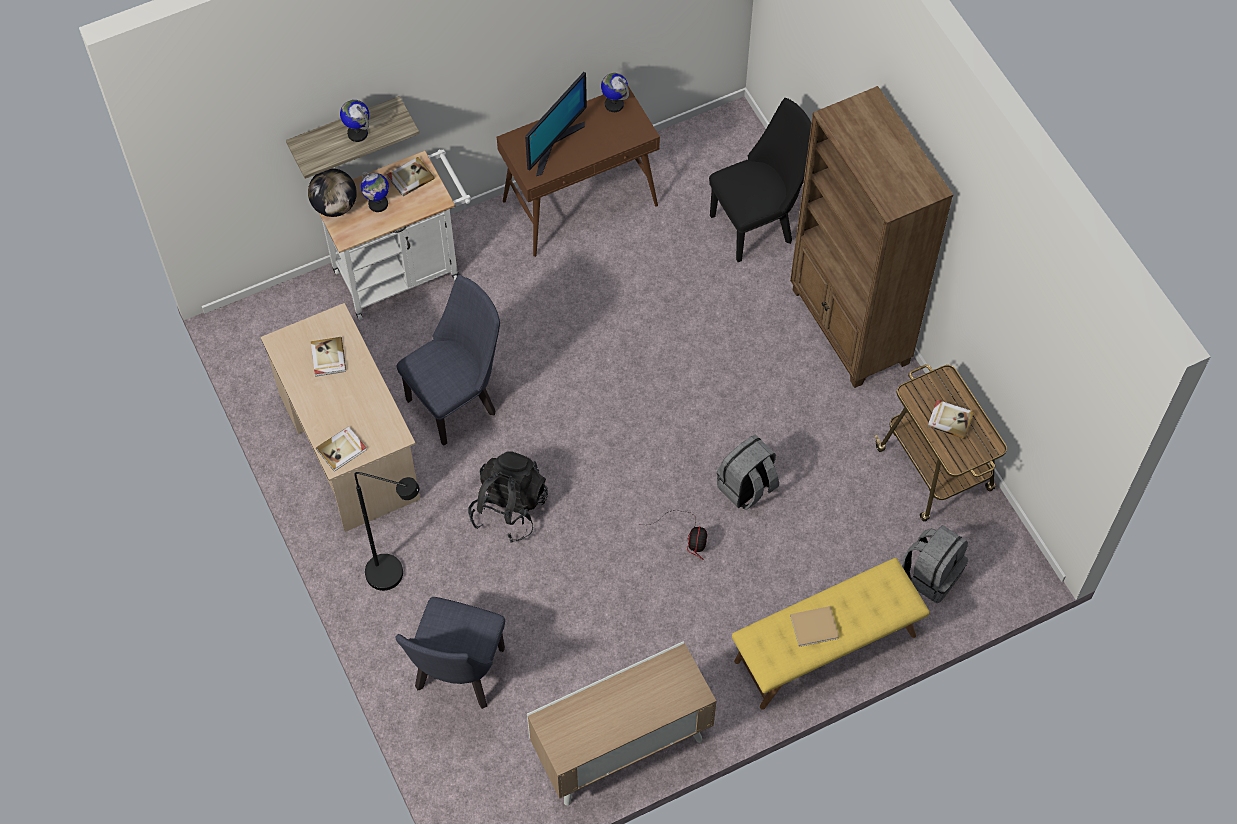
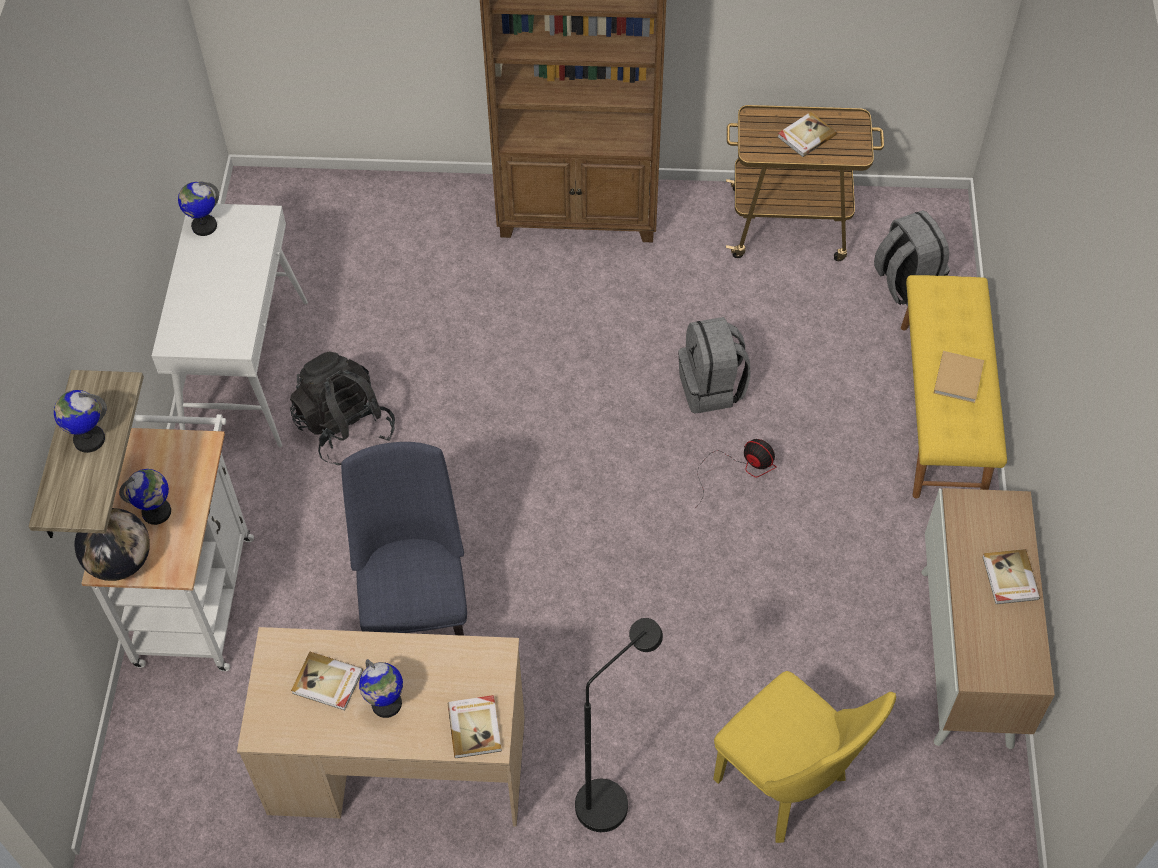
camera: 60 degrees left, 5 degrees down
book [387,157,435,196] -> book moved to [982,549,1040,604]
blue chair [395,597,505,709] -> yellow chair [713,671,896,843]
black backpack [468,451,548,543] -> black backpack moved to [290,352,395,465]
brown console table [497,86,660,257] -> white console table [152,204,308,447]
monitor [525,72,587,176] -> none
black chair [709,98,811,262] -> none
none -> globe [359,659,403,718]

